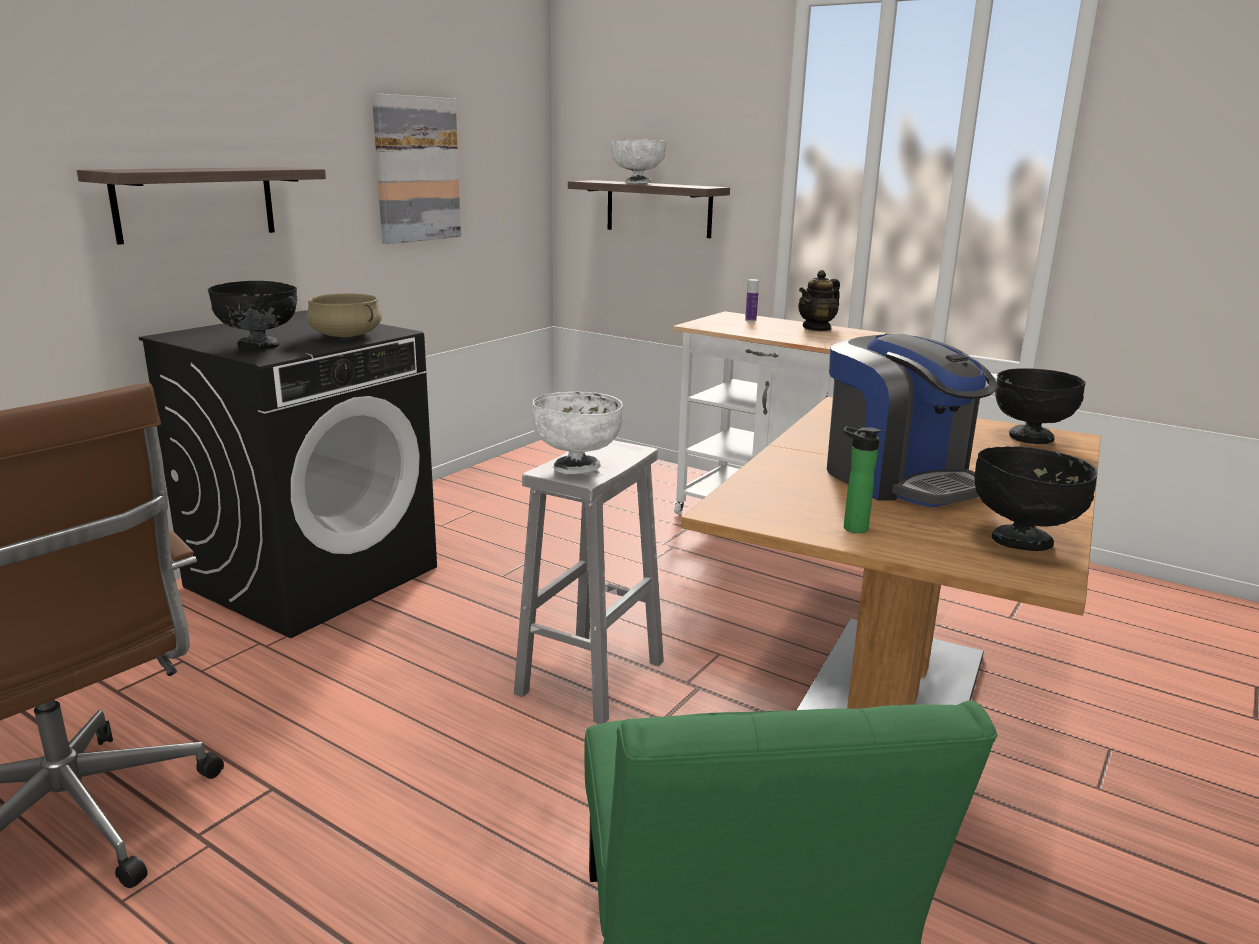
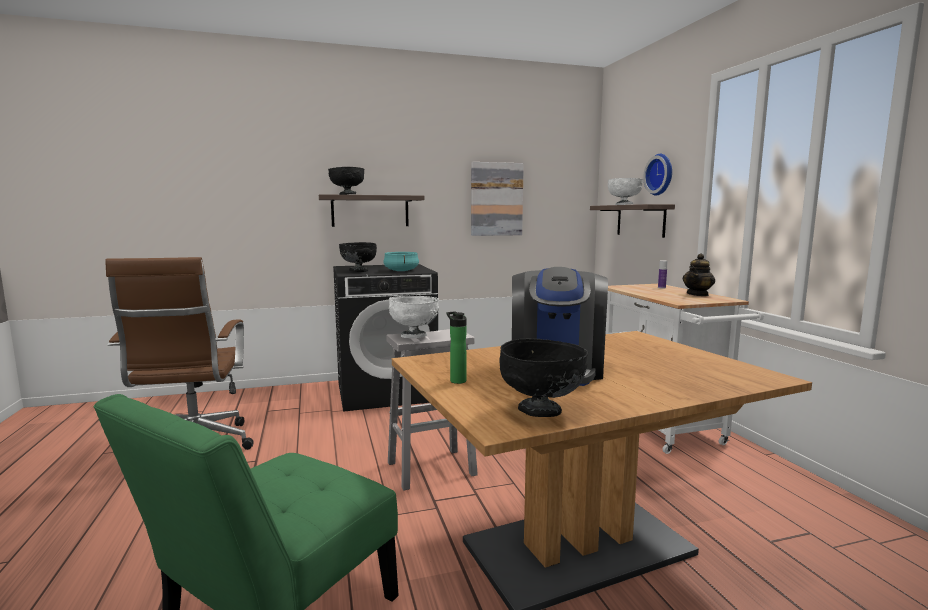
camera: 40 degrees right, 10 degrees down
beige cooking pot [307,294,382,337] -> turquoise cooking pot [383,252,419,271]
teapot [798,270,840,331] -> teapot turned 45 degrees counterclockwise [682,254,715,296]
black bowl [995,368,1086,444] -> black bowl moved to [328,167,364,195]
none -> wall clock [643,154,672,196]

